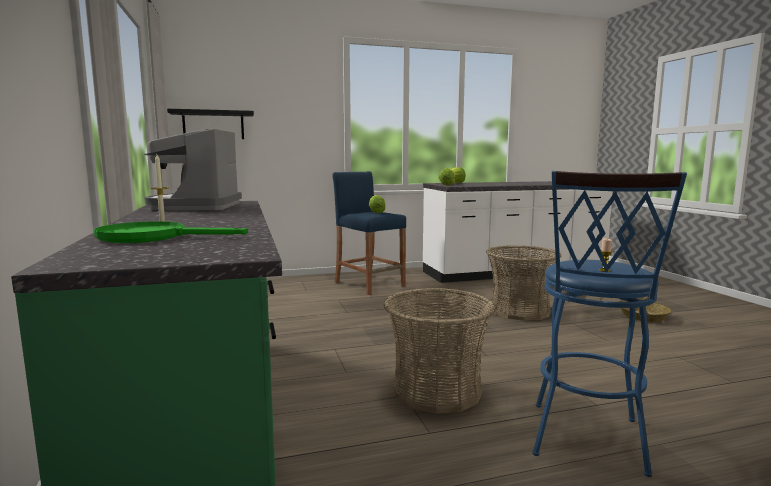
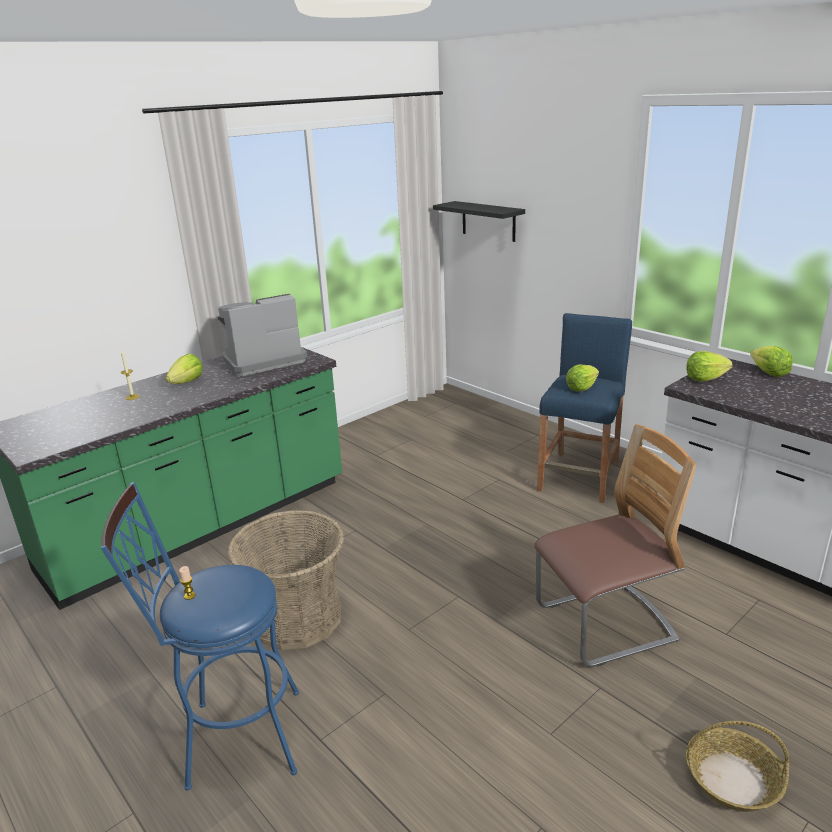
camera: 65 degrees right, 15 degrees up
green frying pan [94,221,248,243] -> none
basket [486,245,562,321] -> chair [534,424,696,667]
none -> lettuce [166,354,203,384]

